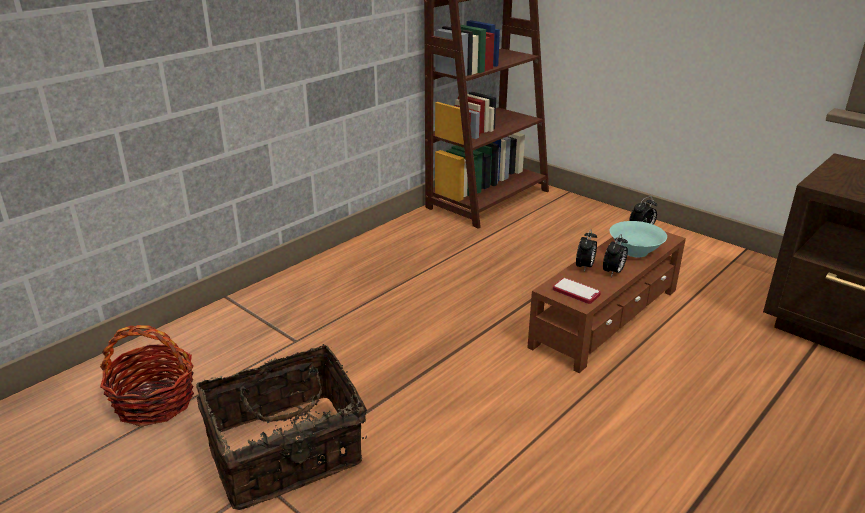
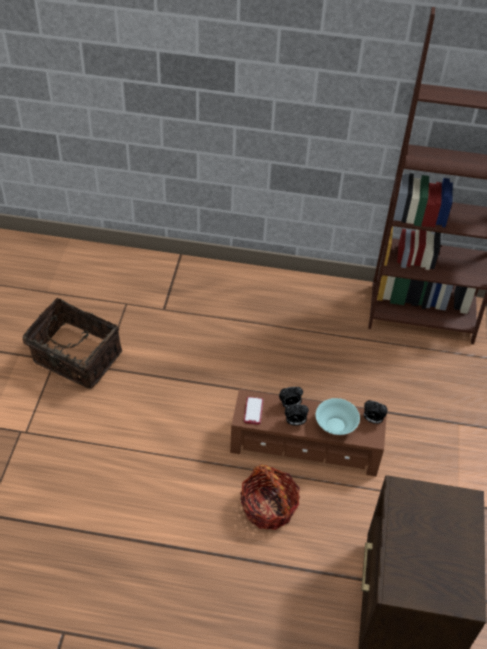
camera: 55 degrees right, 20 degrees up
basket [100,325,194,427] -> basket moved to [240,465,300,530]

